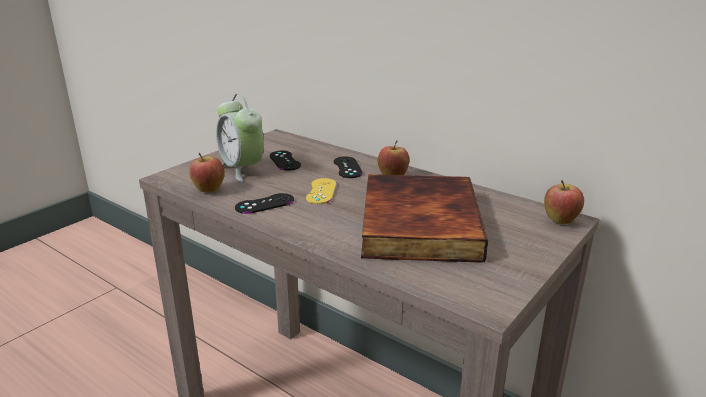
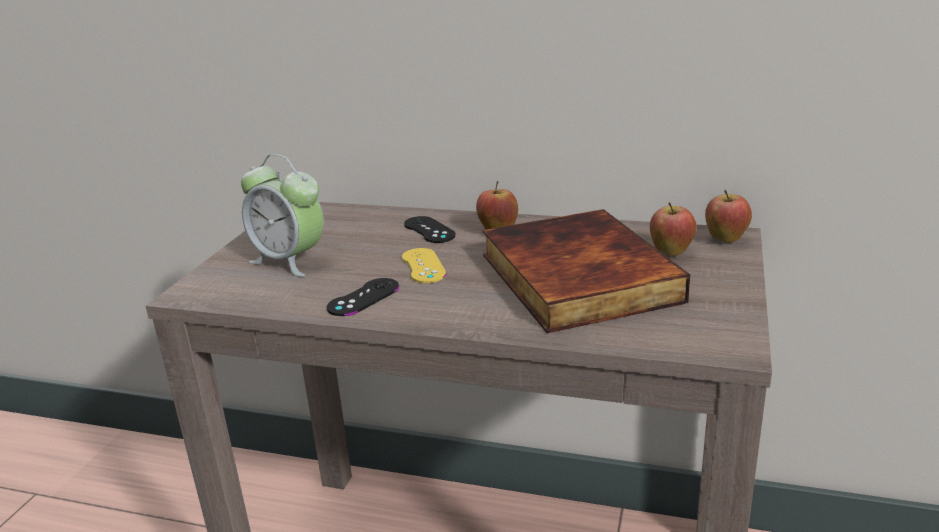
camera: 20 degrees left, 0 degrees up
apple [189,153,225,193] -> apple moved to [650,202,697,256]
black game controller [270,151,301,171] -> none

